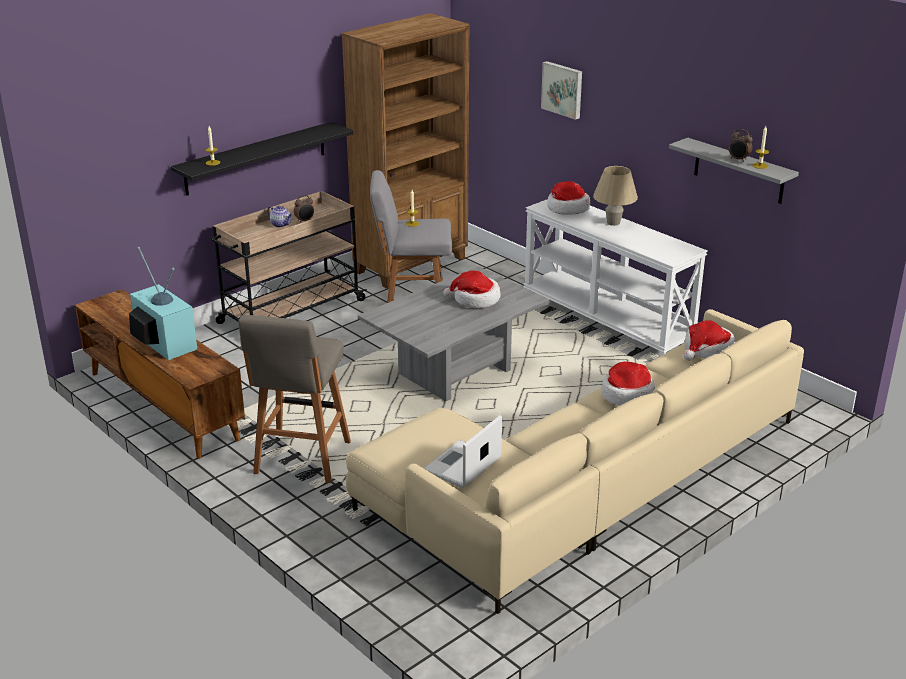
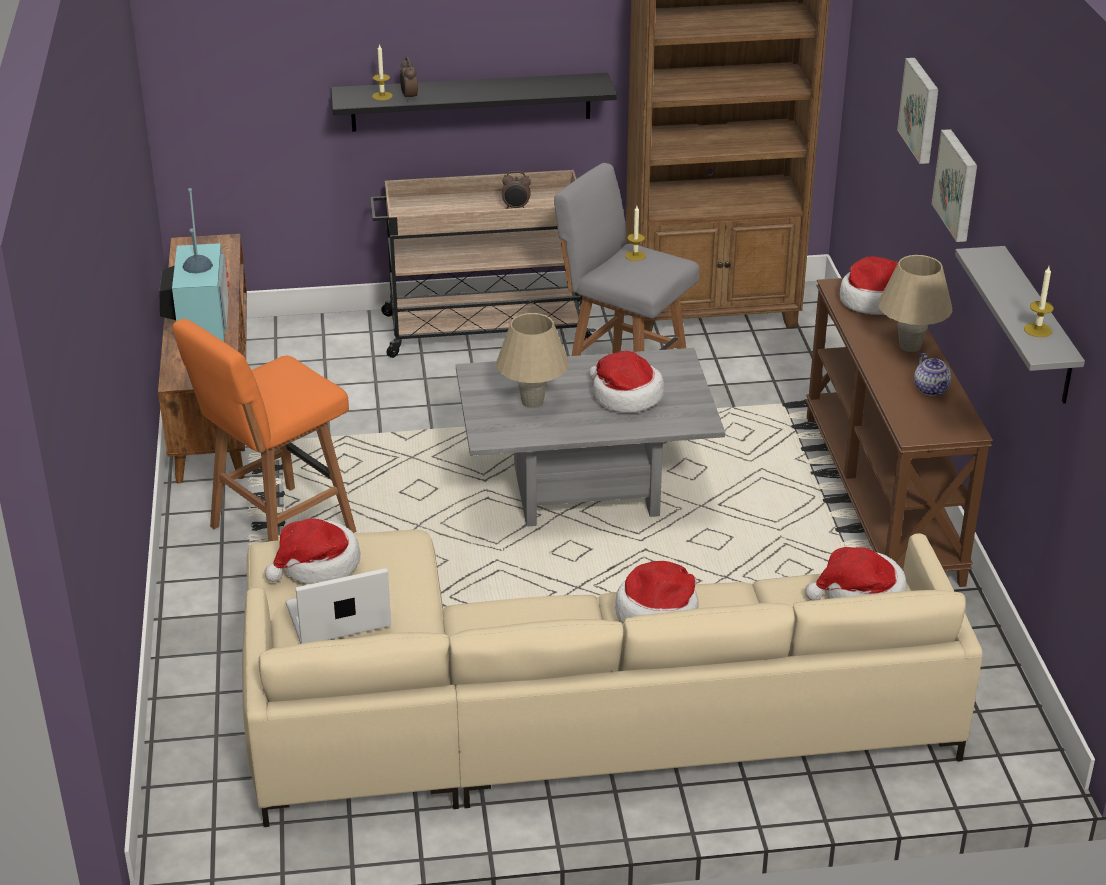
camera: 35 degrees right, 5 degrees up
grey stool [238,315,351,483] -> orange stool [173,319,357,542]
teapot [267,206,292,227] -> teapot moved to [914,353,951,396]
white console table [523,199,708,357] -> brown console table [806,278,993,587]
alarm clock [728,129,753,162] -> alarm clock moved to [400,57,418,101]
none -> hat [264,518,360,584]
none -> beige table lamp [496,313,569,408]
none -> picture [932,129,977,242]

